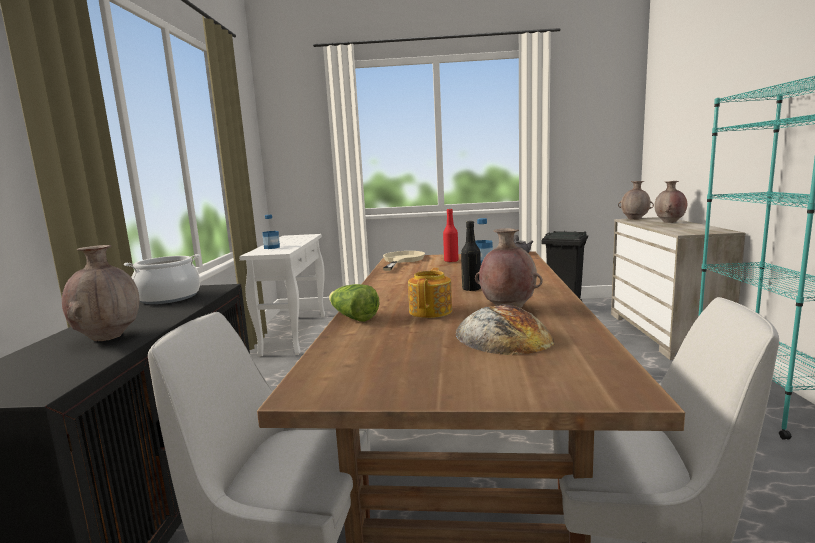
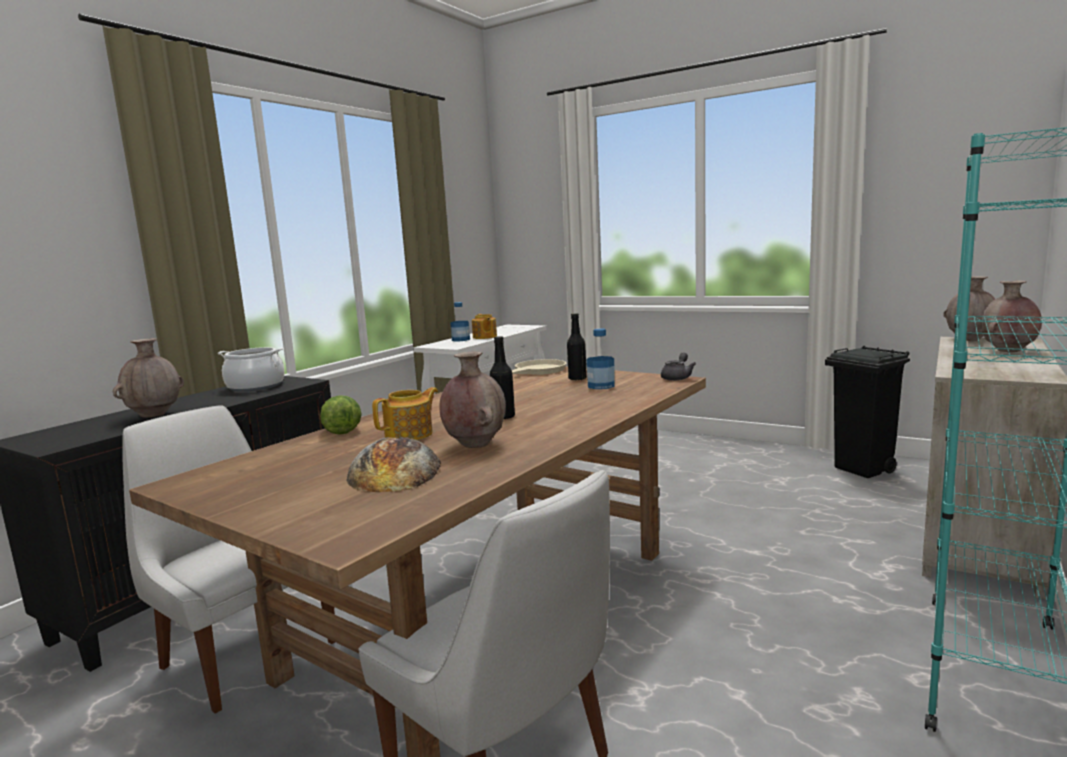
camera: 30 degrees right, 0 degrees up
red bottle [443,209,459,262] -> black bottle [567,313,587,381]
none -> teapot [472,314,497,339]

